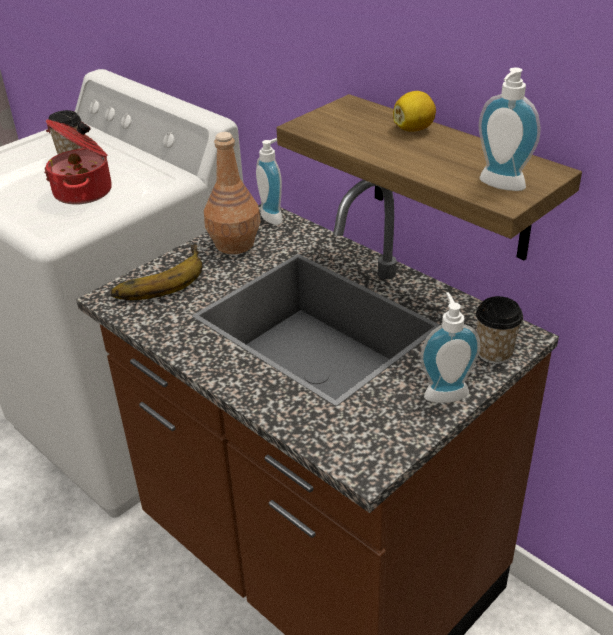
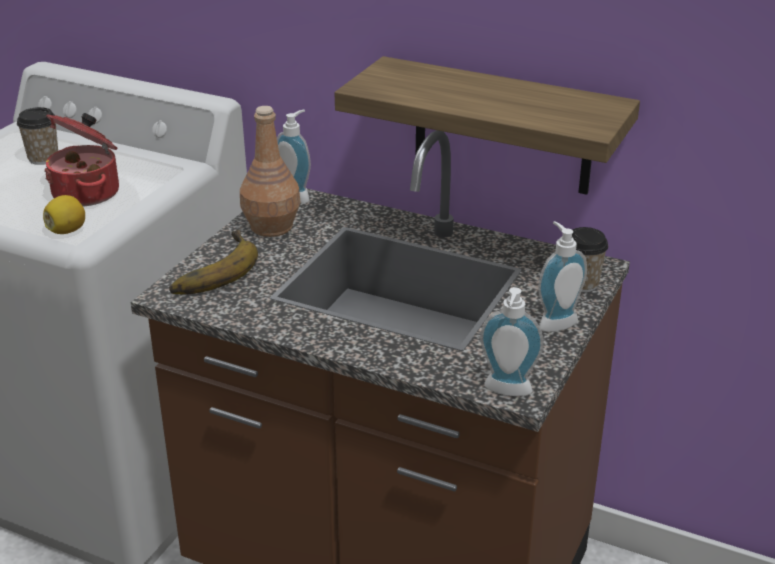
camera: 20 degrees left, 5 degrees down
lemon [393,91,436,132] -> lemon moved to [43,195,85,234]
soap dispenser [479,68,540,191] -> soap dispenser moved to [480,287,544,396]

